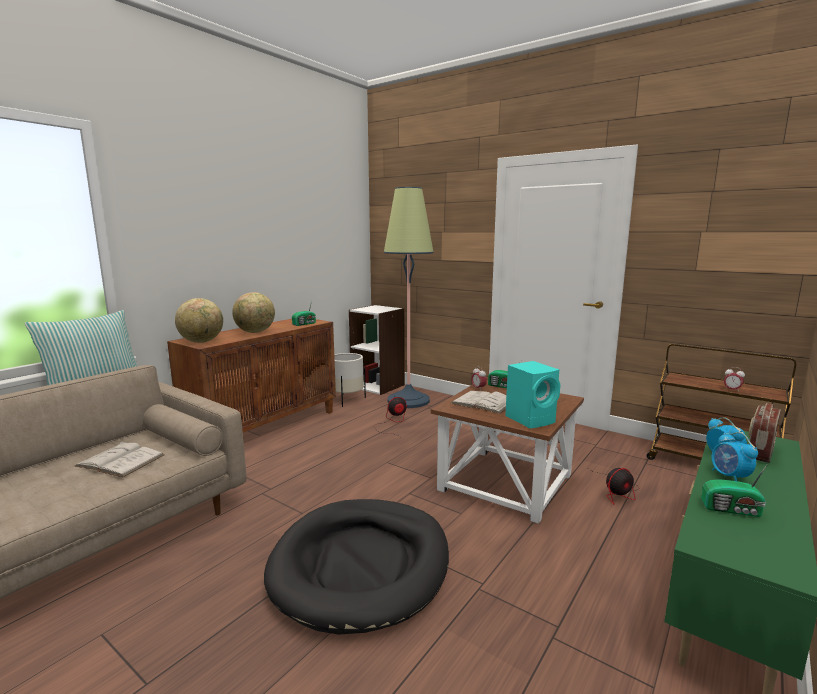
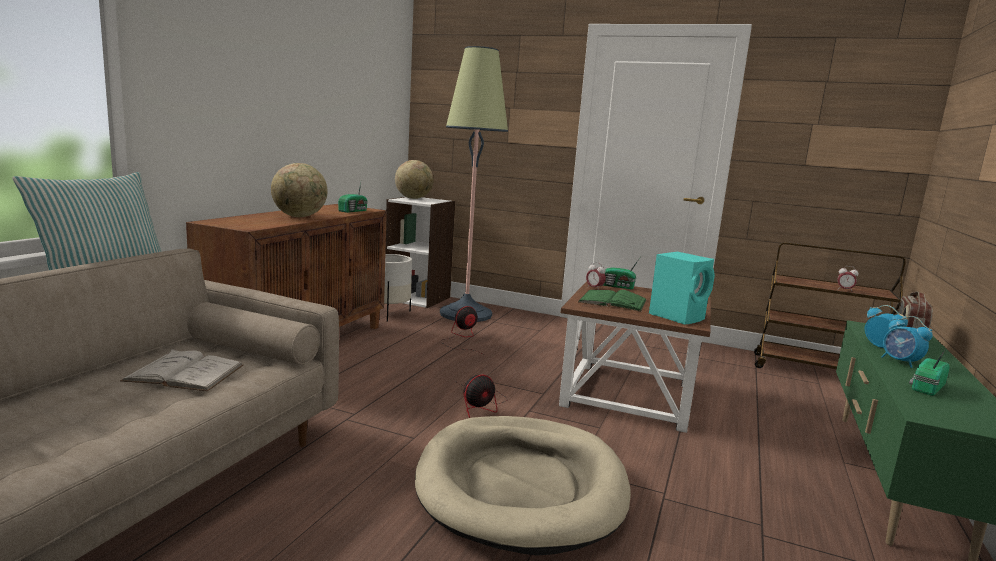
camera: 15 degrees left, 0 degrees up
globe [175,298,223,343] -> globe moved to [395,160,434,199]
black dog bed [264,499,449,635] -> beige dog bed [415,416,631,555]
white book [451,391,506,414] -> green book [578,290,647,312]
fan [586,467,638,505] -> fan moved to [455,375,508,418]
radio [701,465,767,517] -> radio turned 135 degrees clockwise [909,350,950,396]

